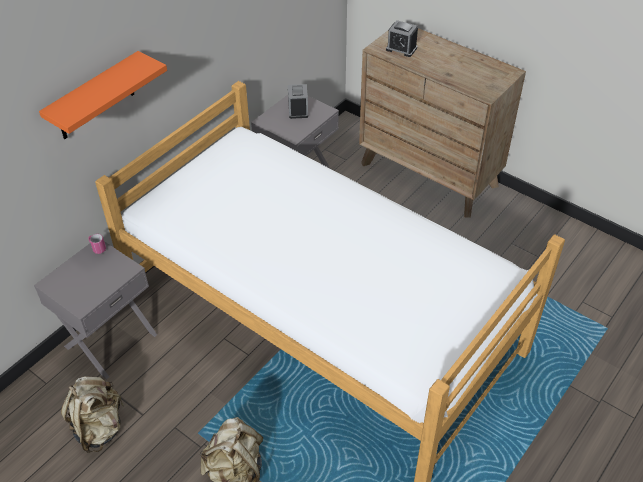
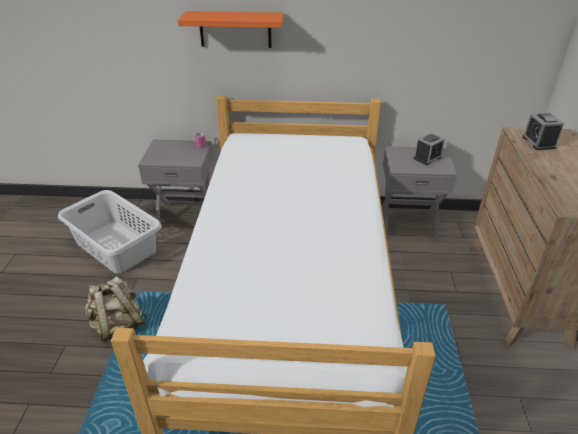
camera: 55 degrees right, 10 degrees down
beige backpack [61,376,124,453] -> grey laundry basket [58,190,162,274]

